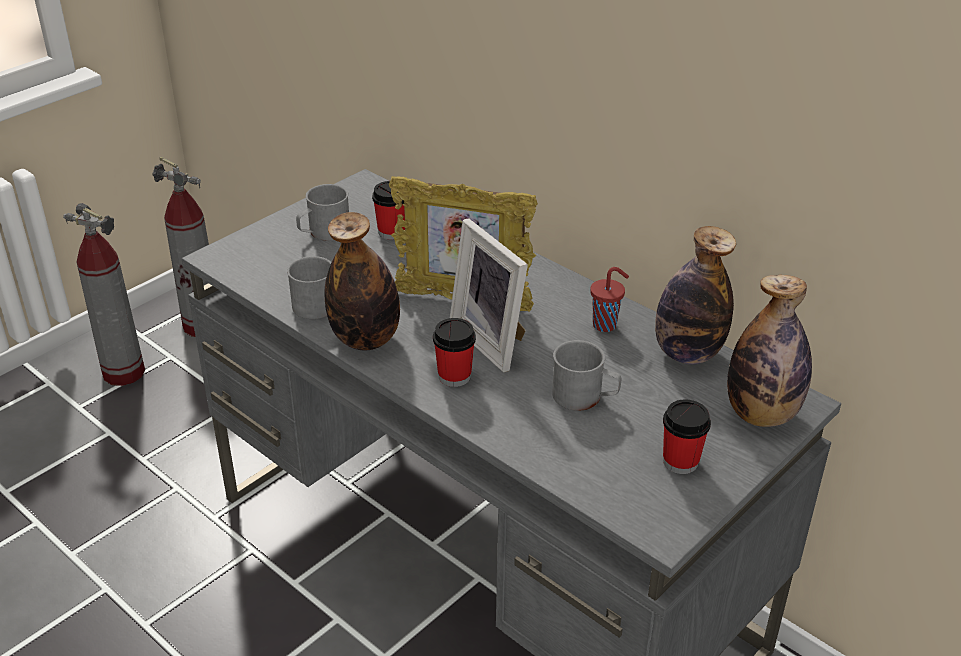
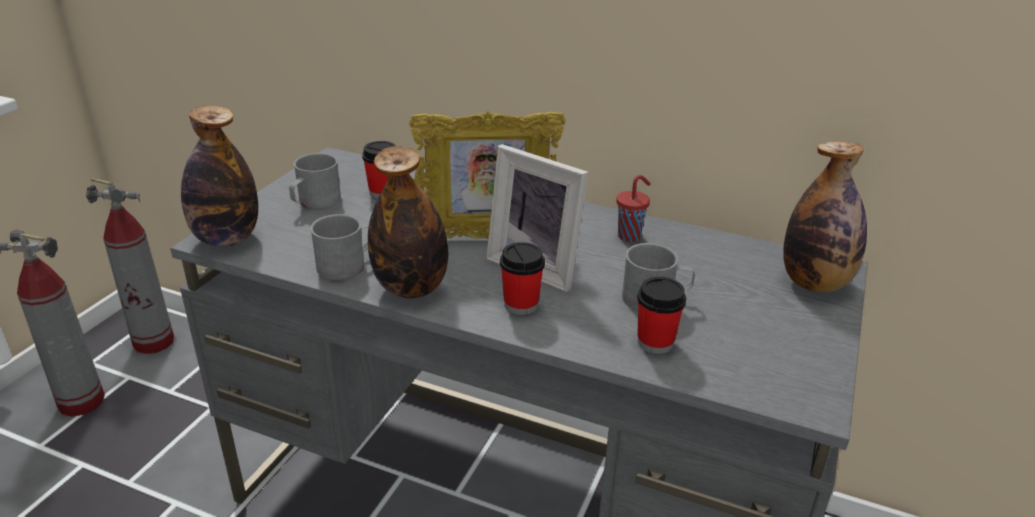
camera: 20 degrees left, 5 degrees down
bottle [655,226,736,365] -> bottle moved to [181,105,258,247]
cup [663,399,711,474] -> cup moved to [637,277,686,354]

